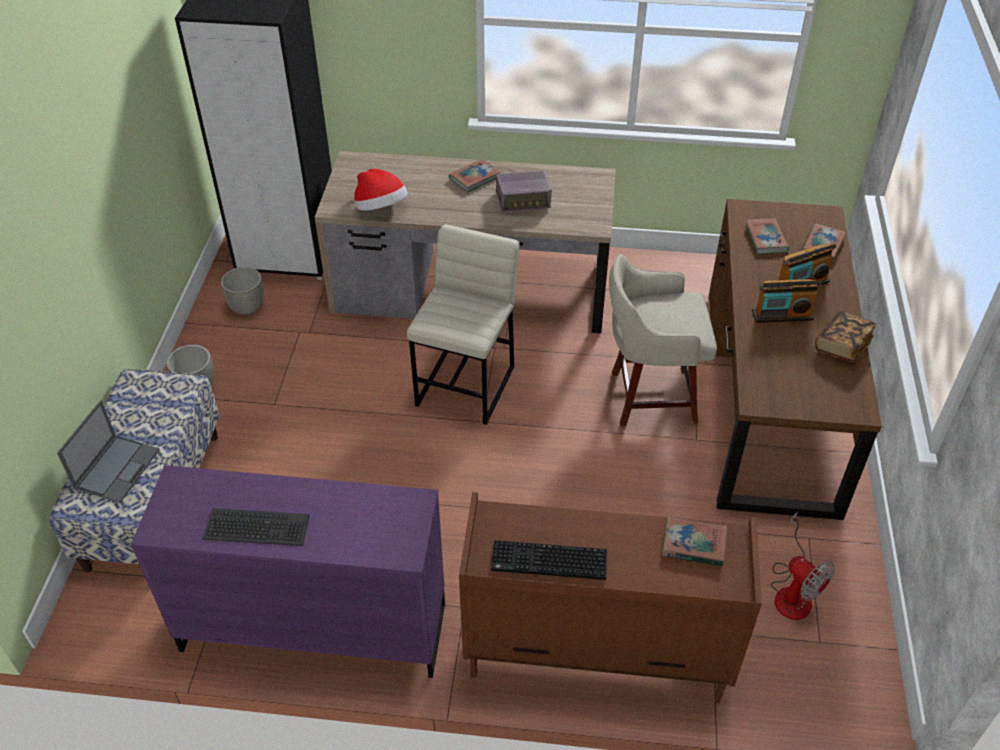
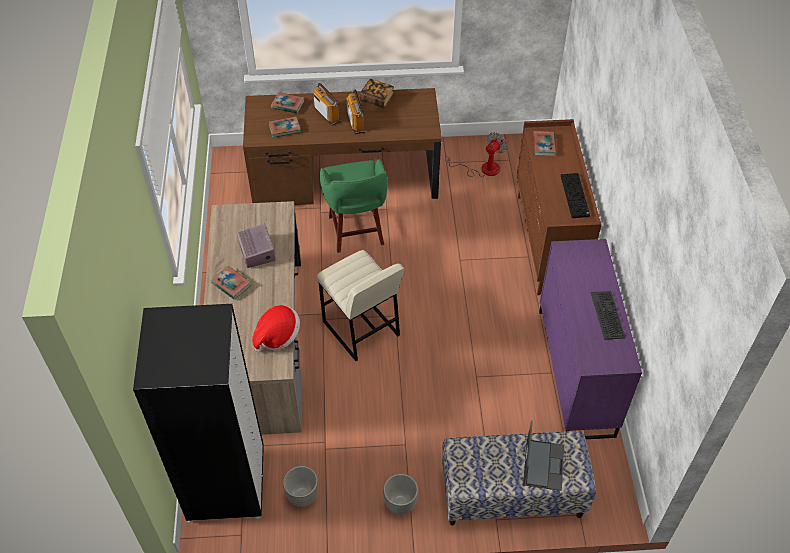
camera: 100 degrees left, 5 degrees up
laptop [57,400,160,503] -> laptop turned 90 degrees clockwise [523,421,564,491]
beige chair [407,224,520,425] -> beige chair turned 135 degrees counterclockwise [317,250,404,361]
beige stool [609,254,717,426] -> green stool [320,159,388,253]

